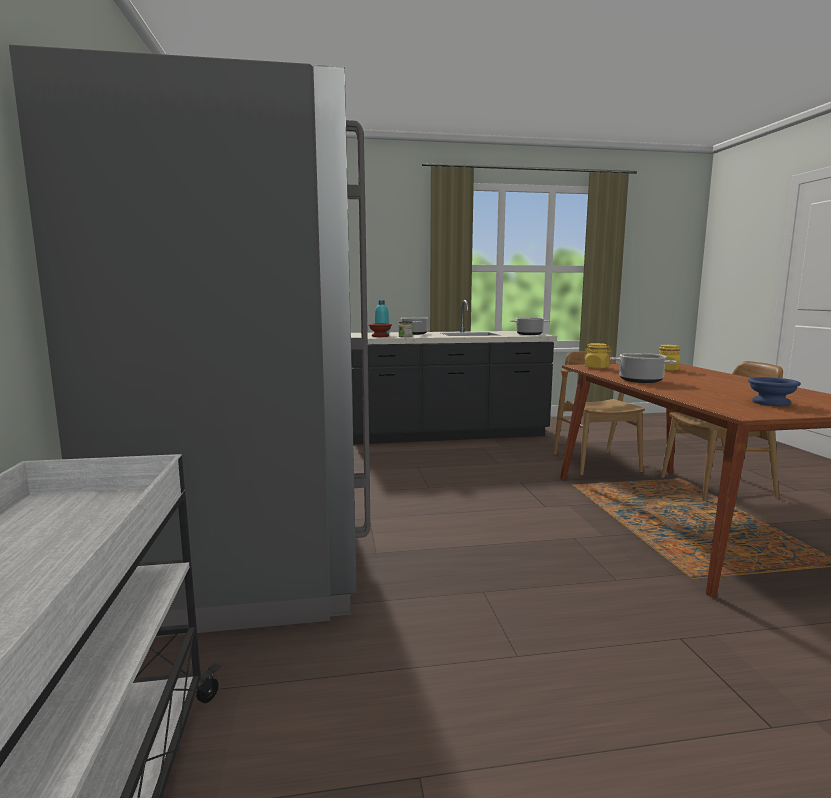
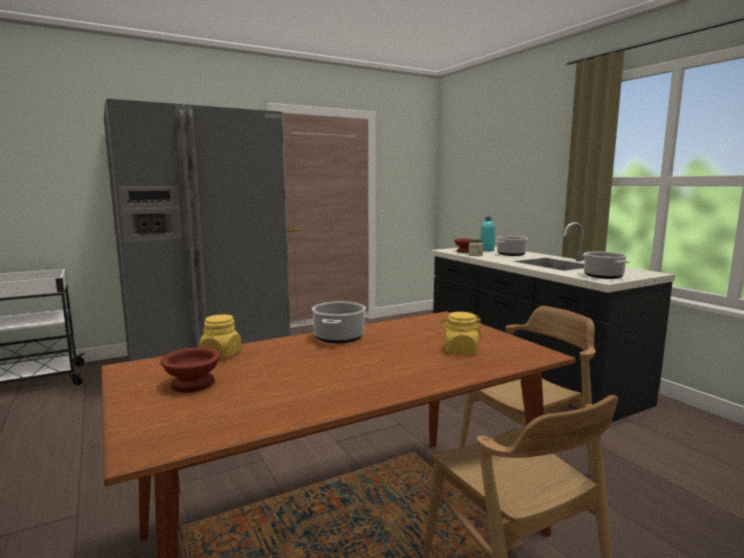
camera: 70 degrees right, 0 degrees up
yellow jar [584,343,612,369] -> yellow jar moved to [200,314,242,358]
blue bowl [748,377,801,406] -> brown bowl [160,347,221,392]

